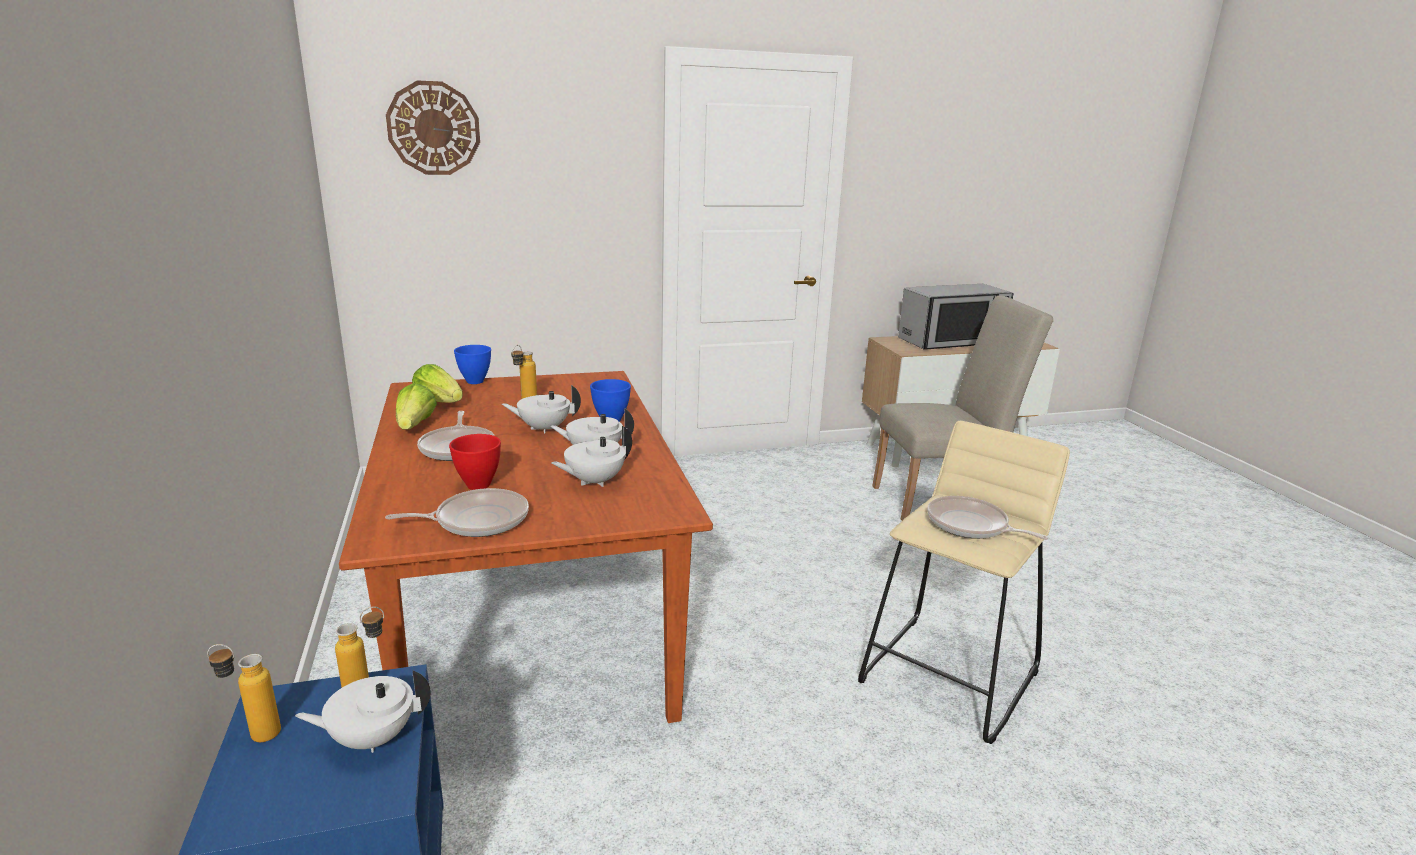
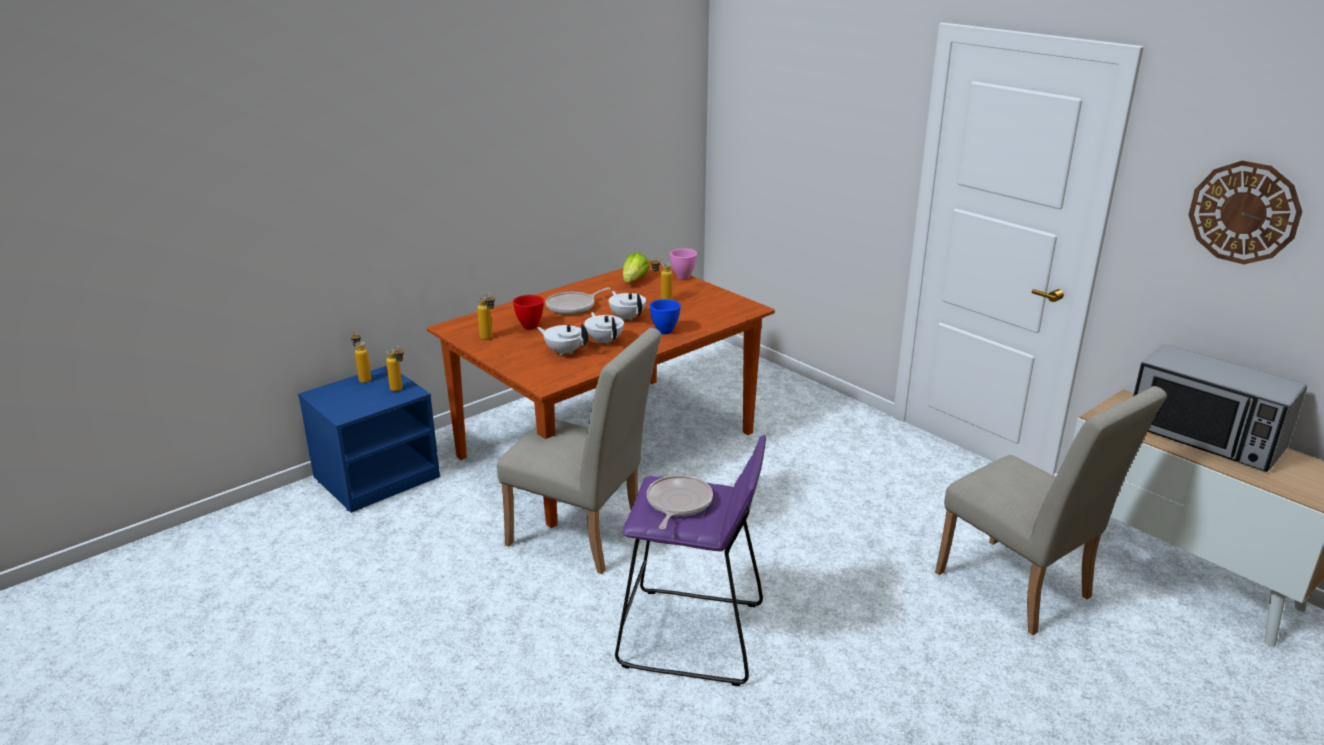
camera: 65 degrees right, 5 degrees up
white teapot [295,671,430,753] -> none
frying pan [385,488,529,537] -> bottle [477,293,495,340]
wall clock [386,81,480,175] -> wall clock moved to [1189,160,1302,264]
lettuce [396,383,437,430] -> none
blue bowl [454,345,491,384] -> pink bowl [670,249,697,279]
beige stool [858,421,1070,744] -> purple stool [615,435,766,686]
none -> beige chair [497,328,662,574]

